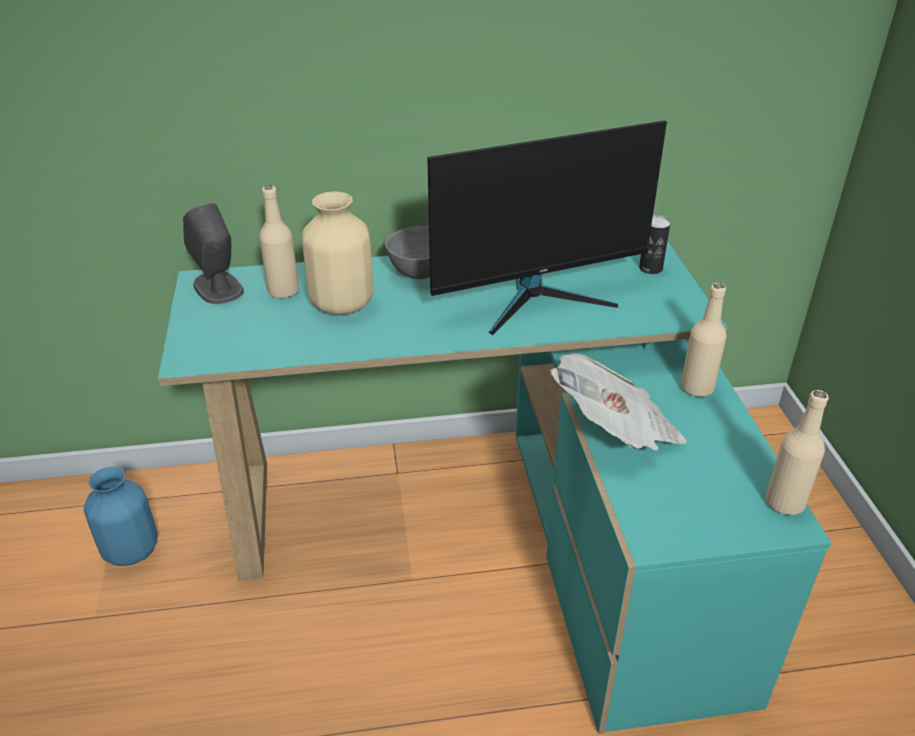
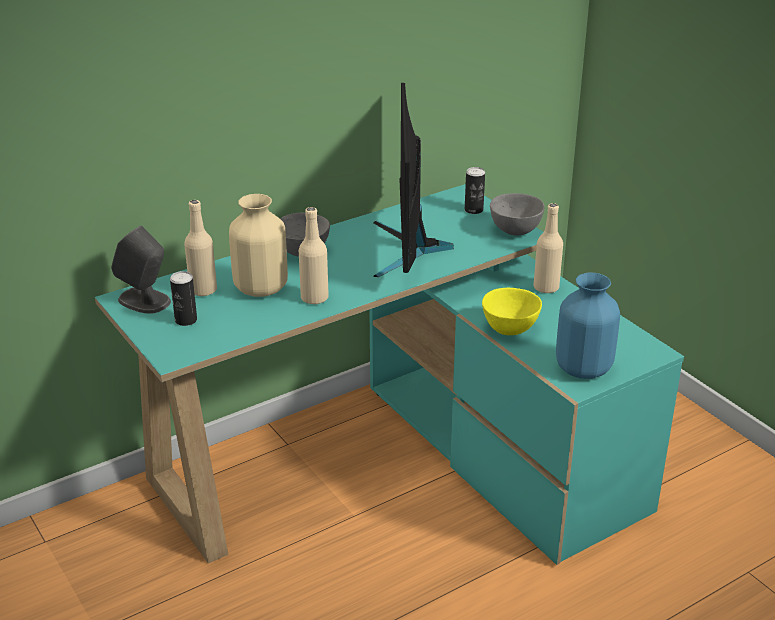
camera: 25 degrees left, 5 degrees down
blue vase [84,467,158,566] -> blue vase moved to [556,273,620,379]
monitor [427,121,667,335] -> monitor turned 135 degrees clockwise [373,83,454,277]
newspaper [550,354,687,451] -> yellow bowl [482,287,542,335]
beige bottle [766,390,829,515] -> beige bottle moved to [299,207,329,304]
none -> can [170,271,197,326]
none -> grey bowl [490,193,544,235]

